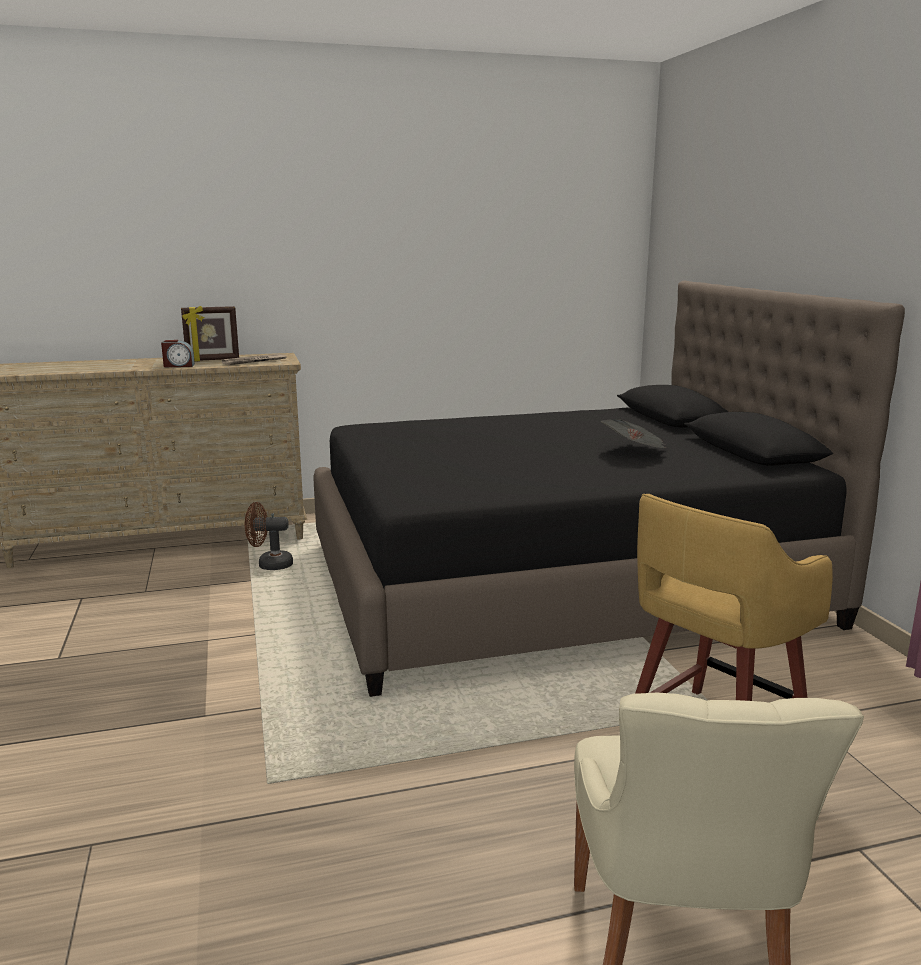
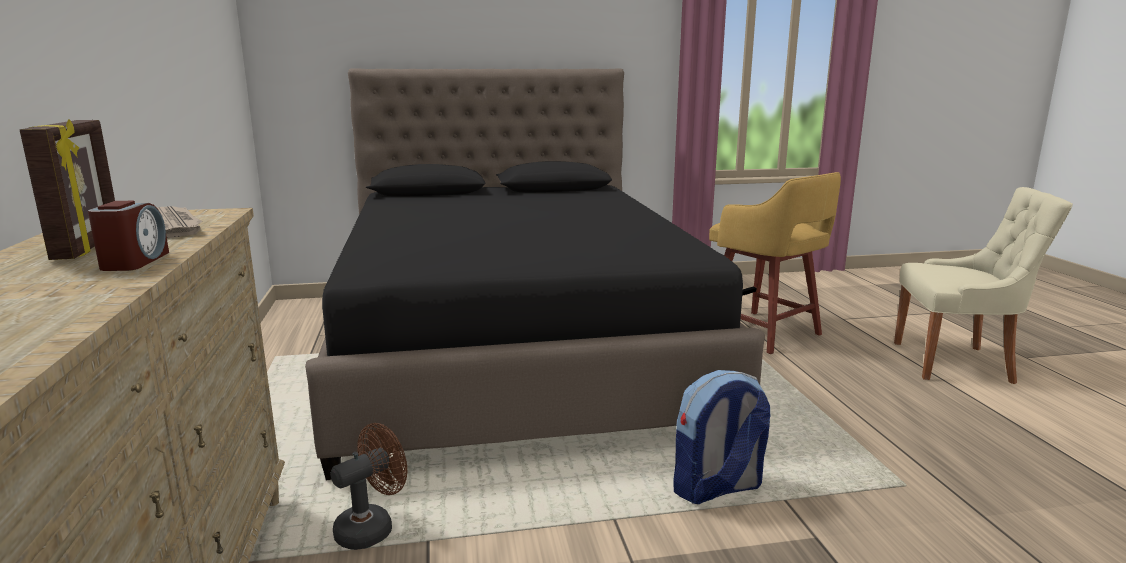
camera: 85 degrees left, 0 degrees up
brown fan [245,502,293,570] -> brown fan turned 135 degrees counterclockwise [331,423,407,550]
newspaper [600,419,666,448] -> none
none -> backpack [673,370,770,504]

